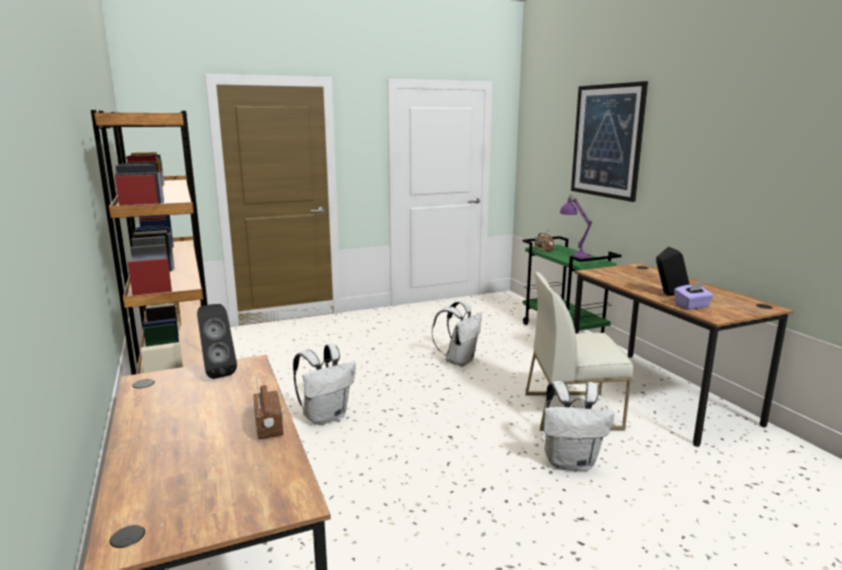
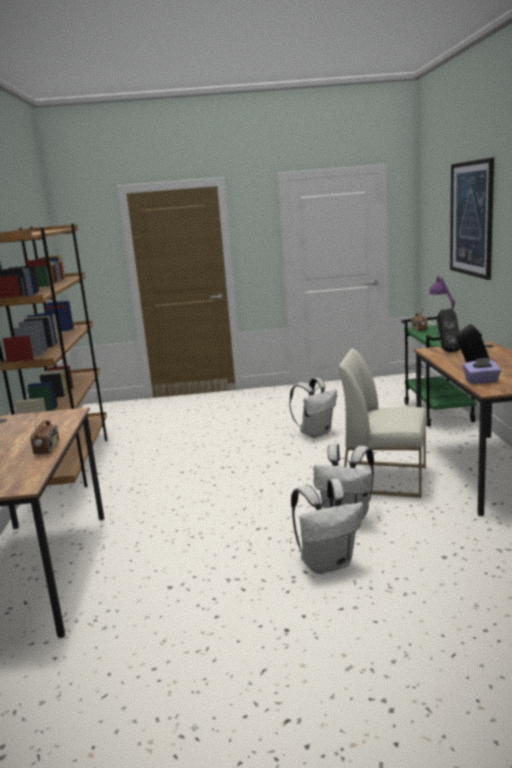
camera: 20 degrees right, 0 degrees up
black speaker [197,304,237,379] -> black speaker moved to [437,309,460,352]
white backpack [293,344,356,425] -> white backpack moved to [291,479,363,574]

